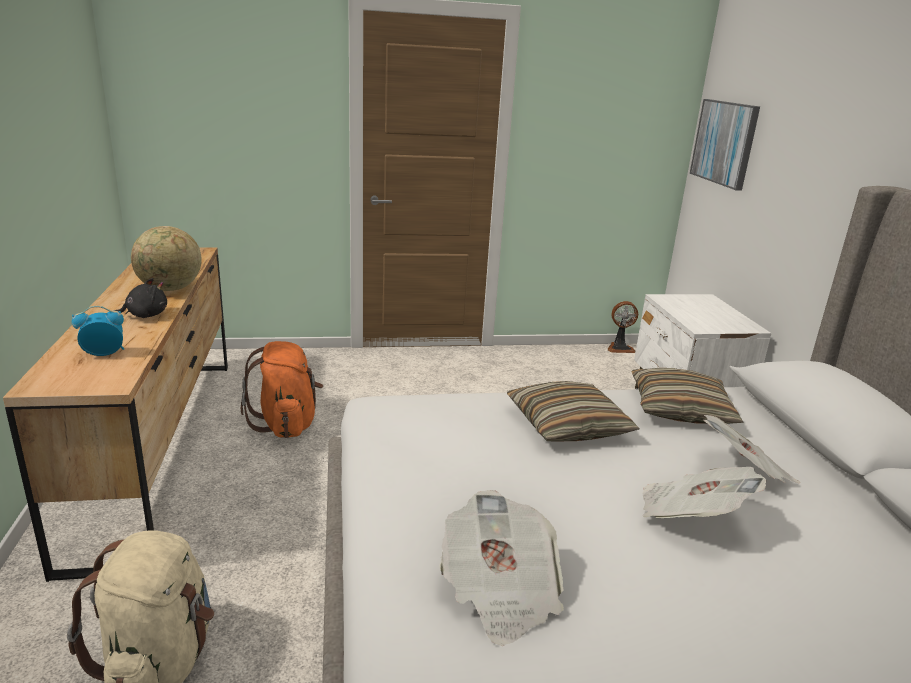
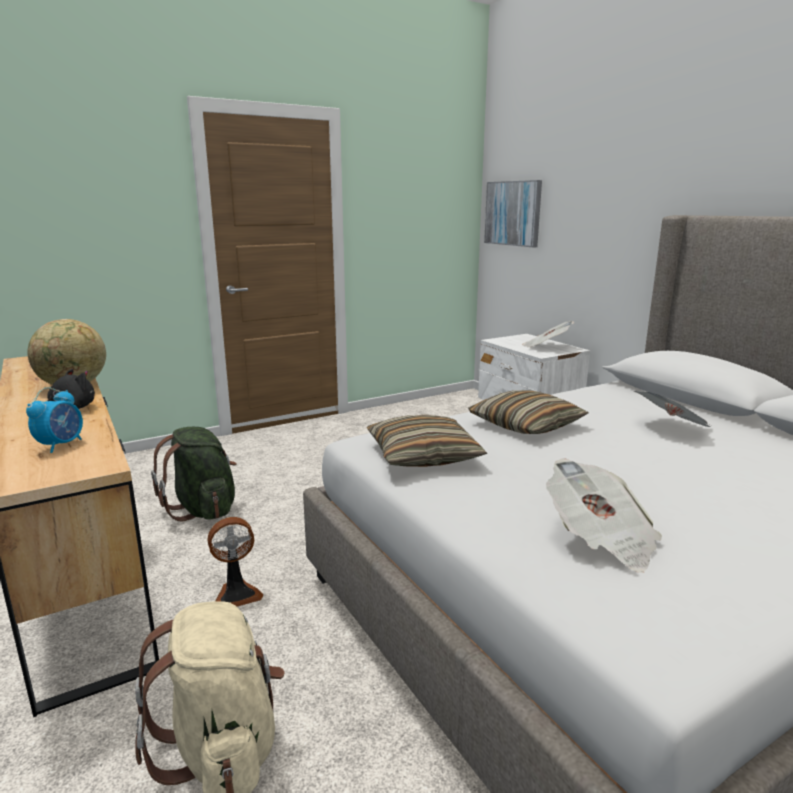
camera: 20 degrees left, 5 degrees down
alarm clock [72,306,124,356] -> alarm clock turned 150 degrees clockwise [26,387,83,453]
orange backpack [241,341,323,438] -> green backpack [151,427,237,521]
fan [608,301,638,353] -> fan moved to [207,517,263,607]
pillow [631,368,744,424] -> pillow moved to [367,414,488,467]
newspaper [643,467,766,518] -> newspaper moved to [522,321,574,348]

